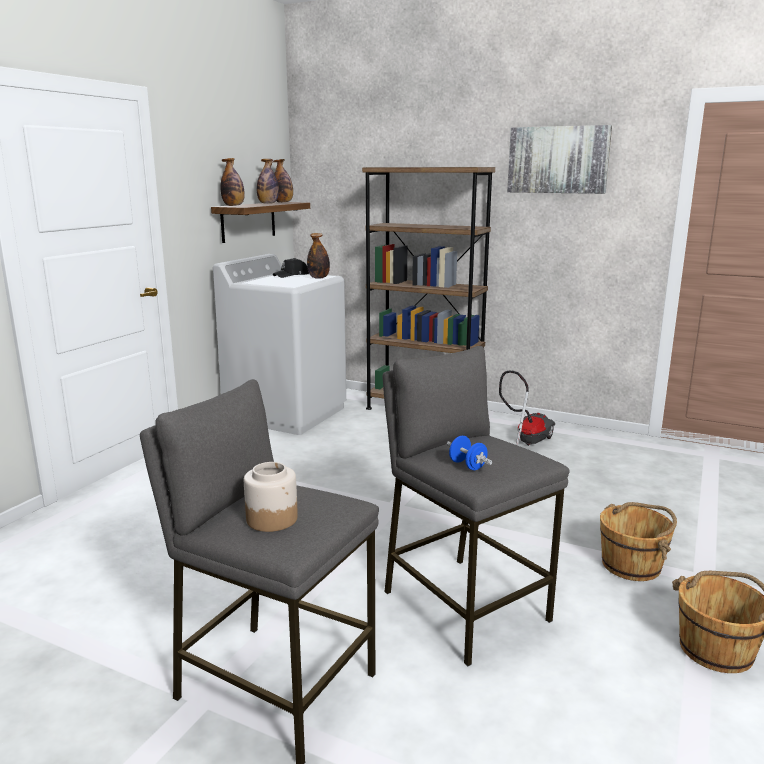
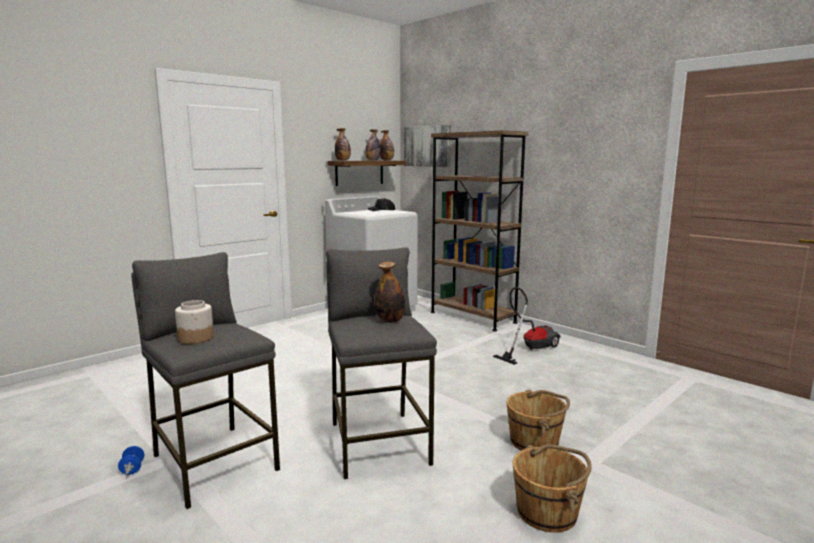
camera: 20 degrees right, 5 degrees down
bottle [307,233,330,279] -> bottle moved to [375,262,405,323]
blue dumbbell [447,436,492,470] -> blue dumbbell moved to [118,446,144,475]
picture [507,125,612,194] -> picture moved to [404,125,451,167]

